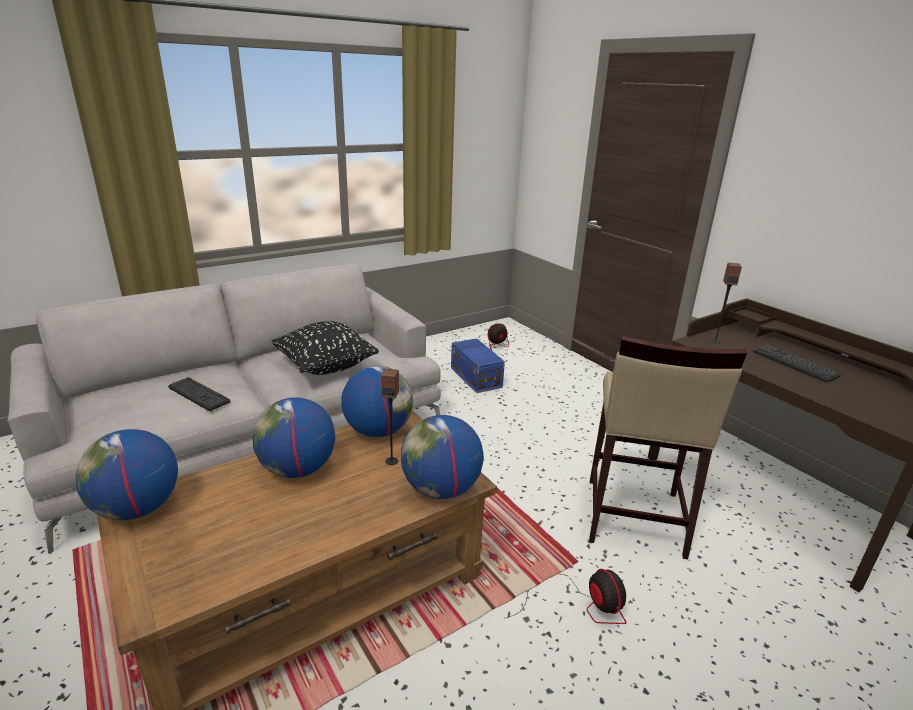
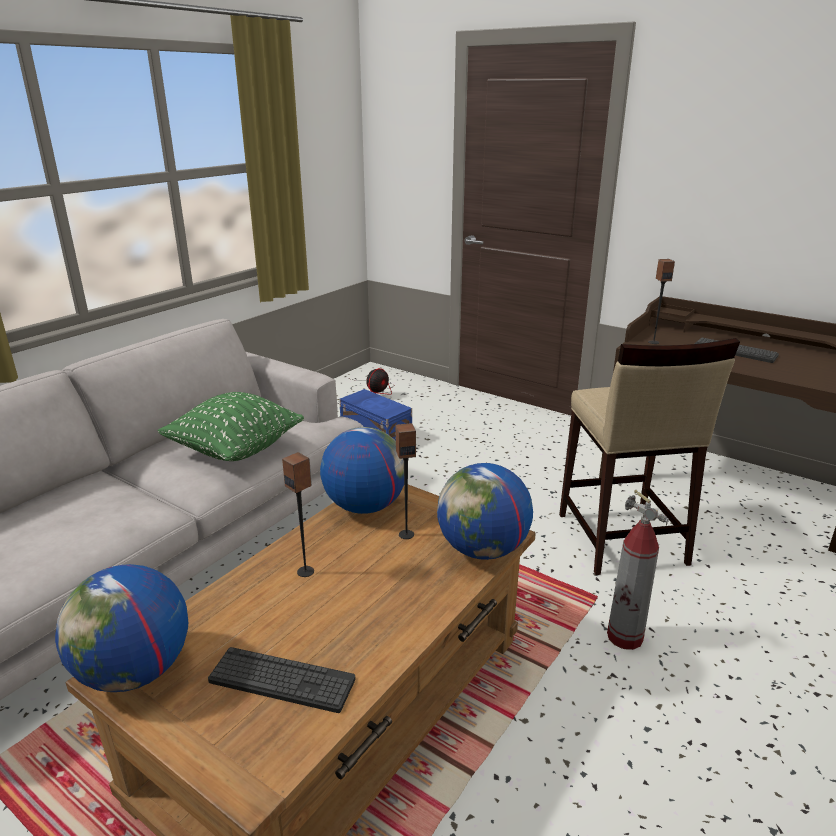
camera: 20 degrees left, 0 degrees up
keyboard [168,377,230,411] -> keyboard moved to [208,647,355,713]
globe [253,397,335,478] -> speaker [282,452,314,577]
black pillow [271,321,379,375] -> green pillow [158,392,304,461]
fan [506,569,626,624] -> fire extinguisher [607,490,669,650]

